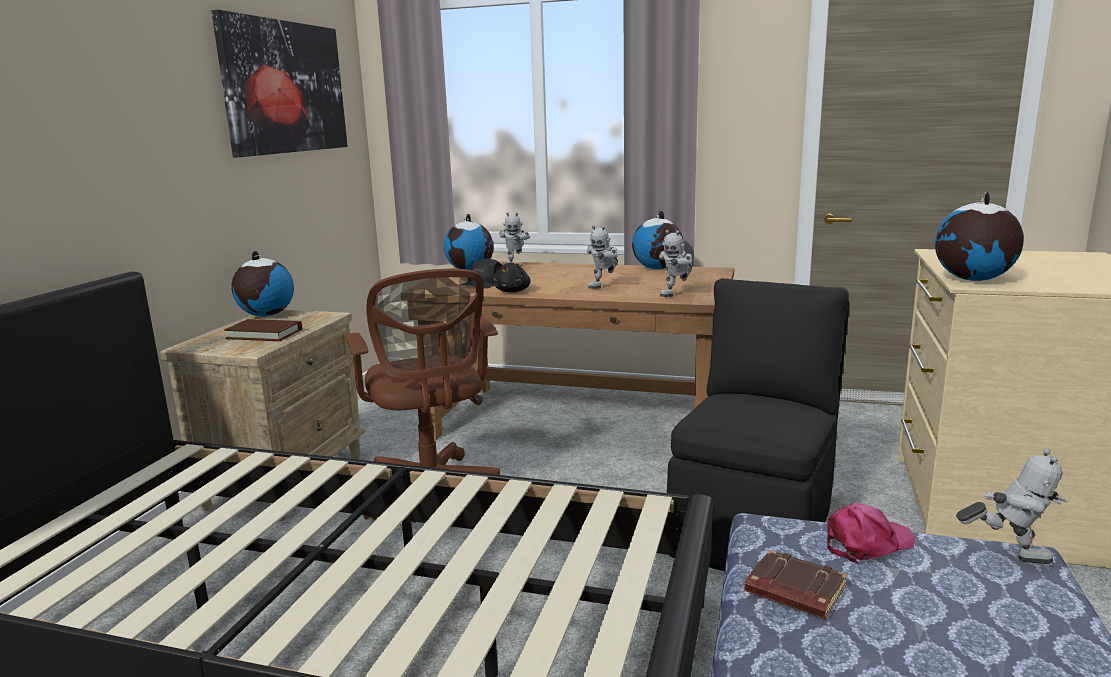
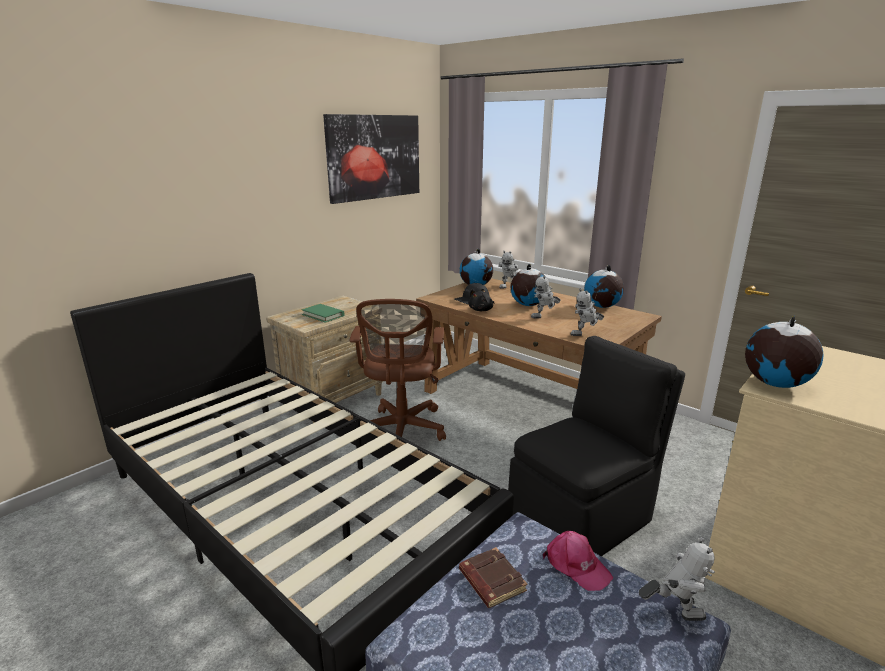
camera: 25 degrees right, 5 degrees up
brown book [224,319,302,341] -> green book [302,304,345,323]
globe [231,251,294,317] -> globe moved to [511,264,546,306]
pink cap [827,503,915,564] -> pink cap turned 45 degrees clockwise [543,531,613,591]
toy robot [956,448,1067,564] -> toy robot turned 45 degrees counterclockwise [639,537,715,621]

